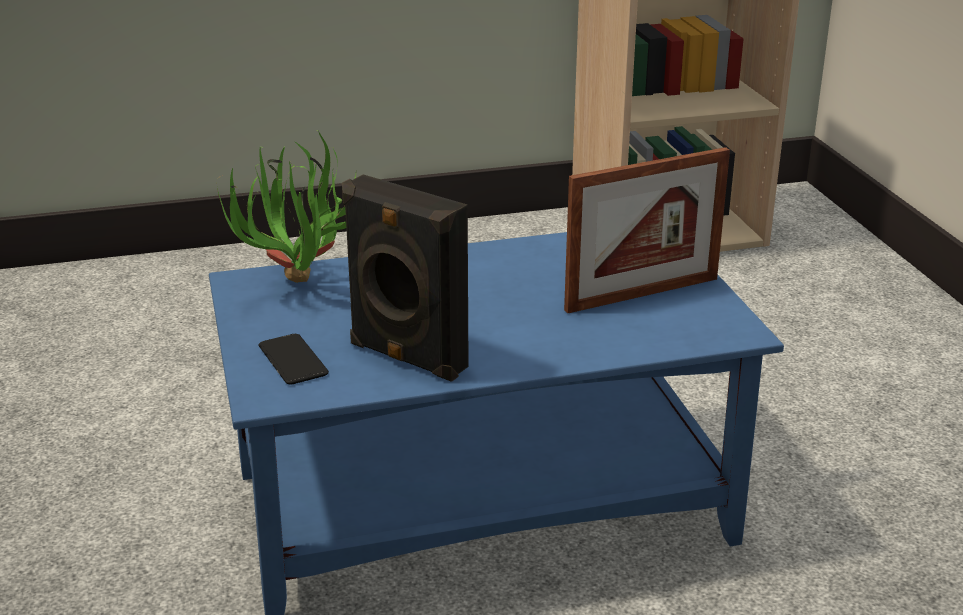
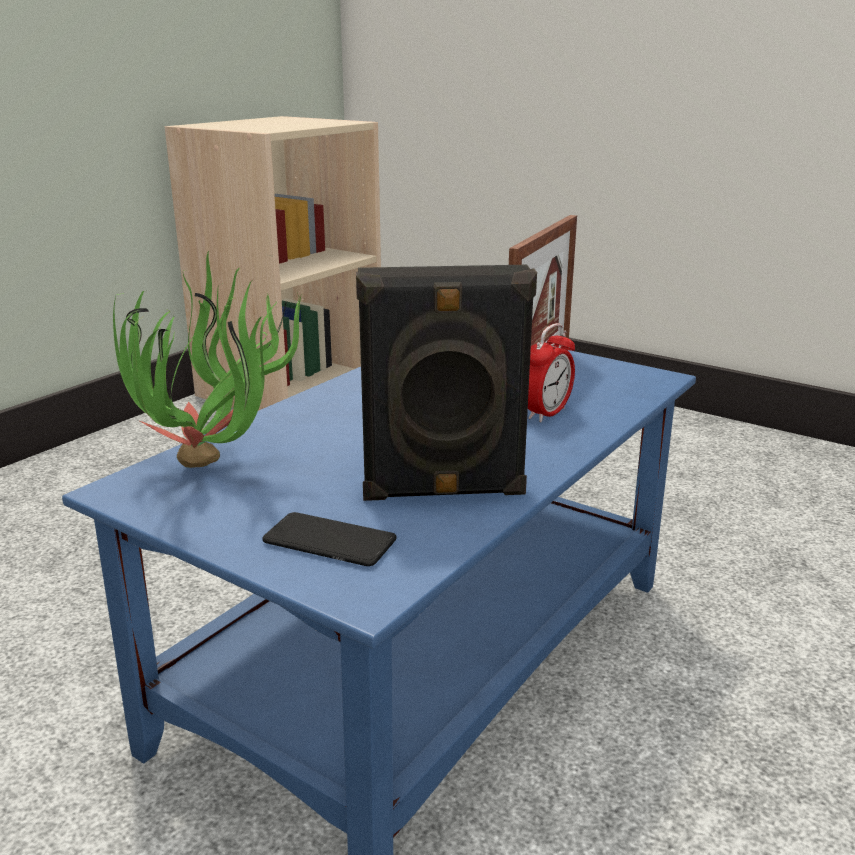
camera: 40 degrees left, 5 degrees down
none -> alarm clock [528,323,575,422]

